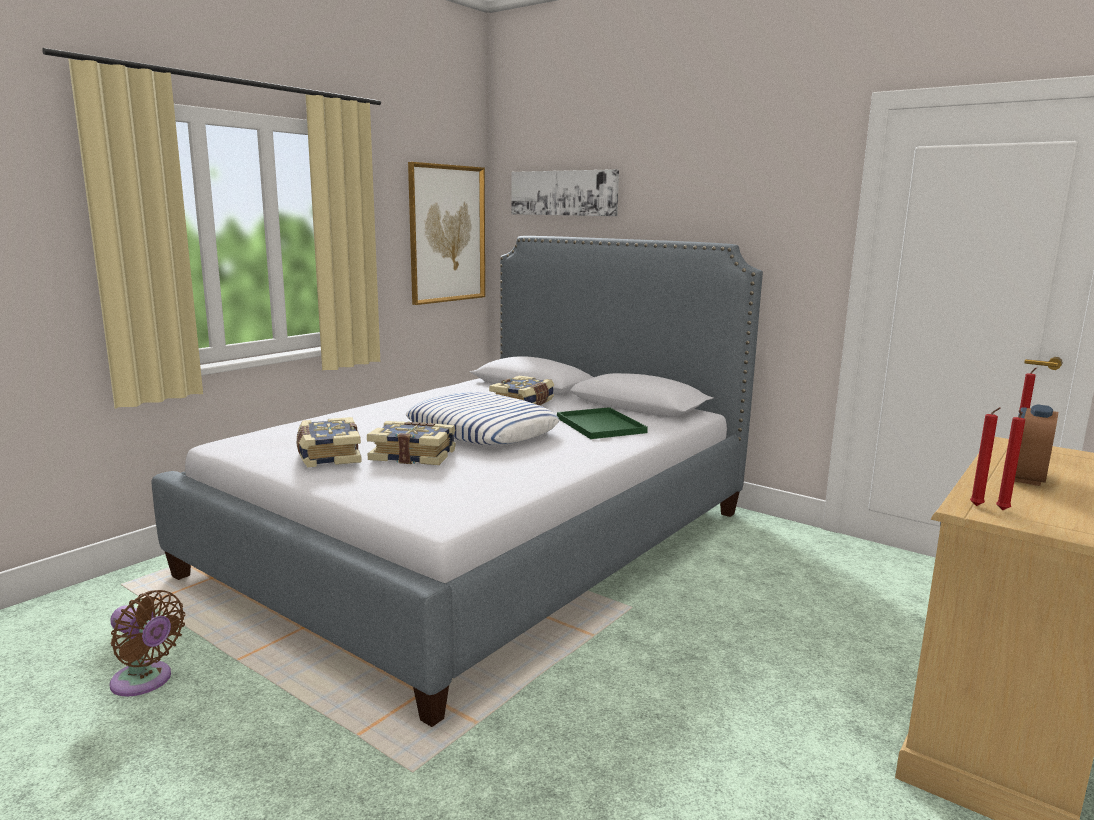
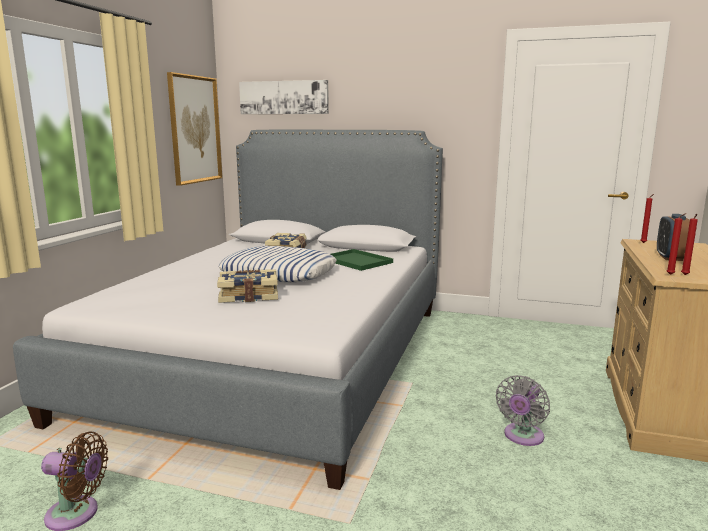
camera: 20 degrees left, 0 degrees up
book [297,417,362,467] -> none
none -> grey fan [496,375,550,446]

